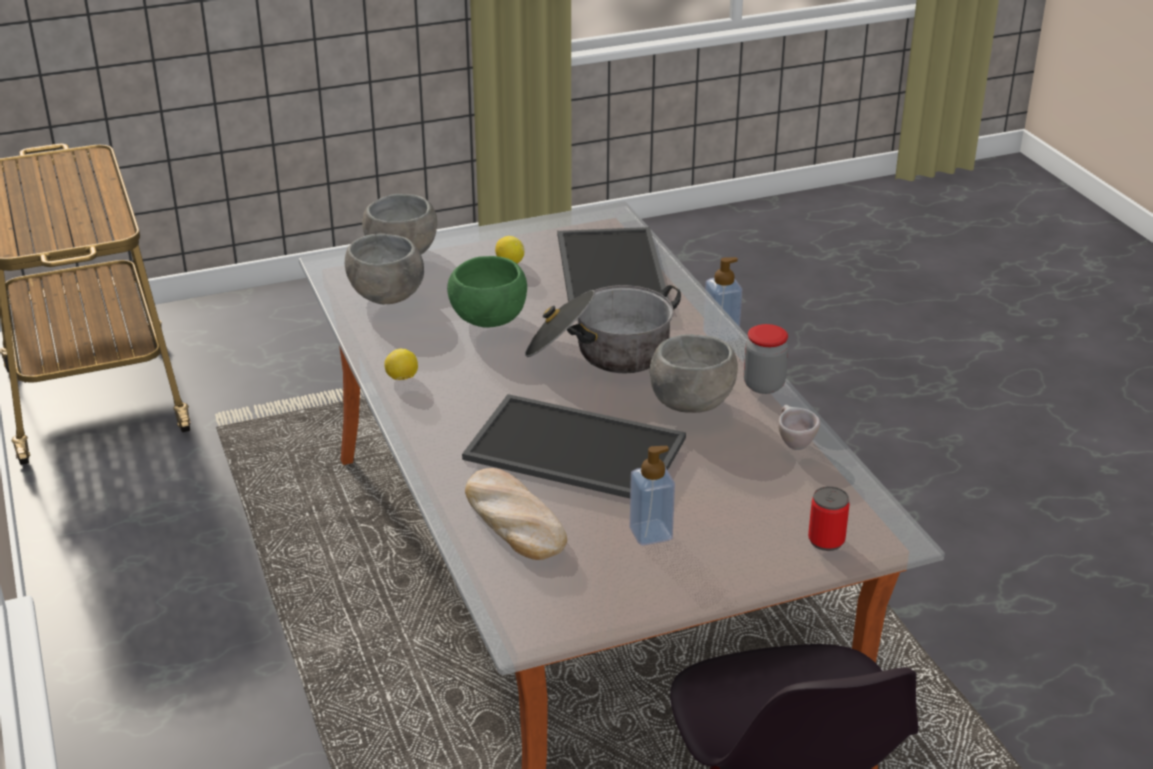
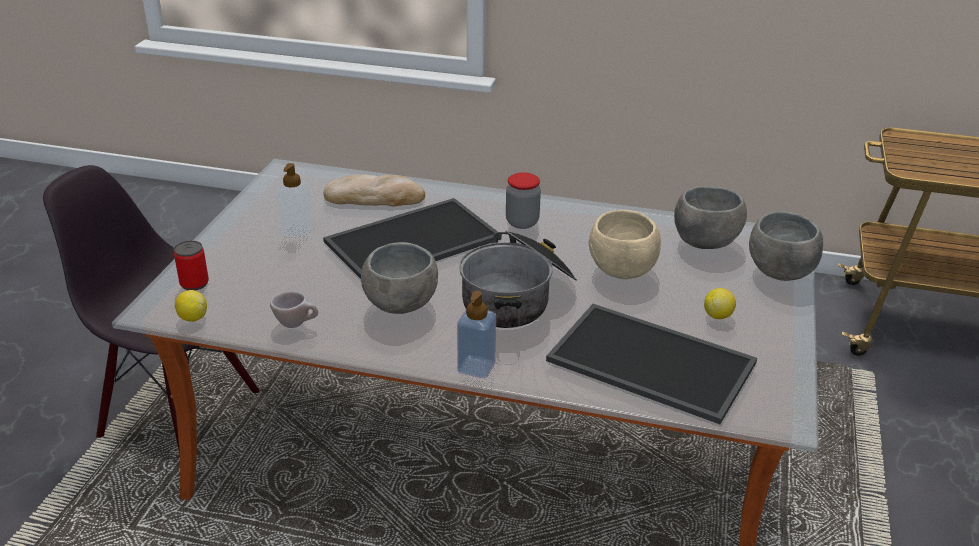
camera: 125 degrees right, 0 degrees up
lemon [384,349,418,380] -> lemon moved to [175,290,207,322]
green bowl [447,256,527,328] -> beige bowl [589,210,661,279]
jar [744,324,789,394] -> jar moved to [506,172,541,229]

